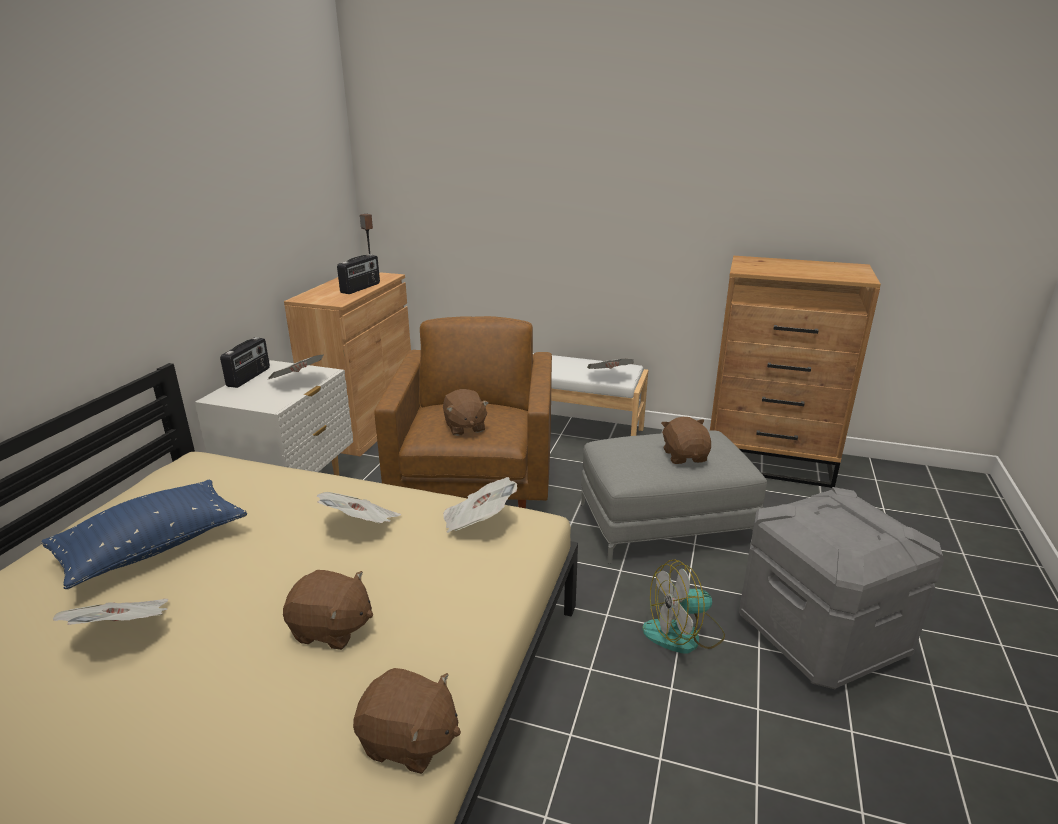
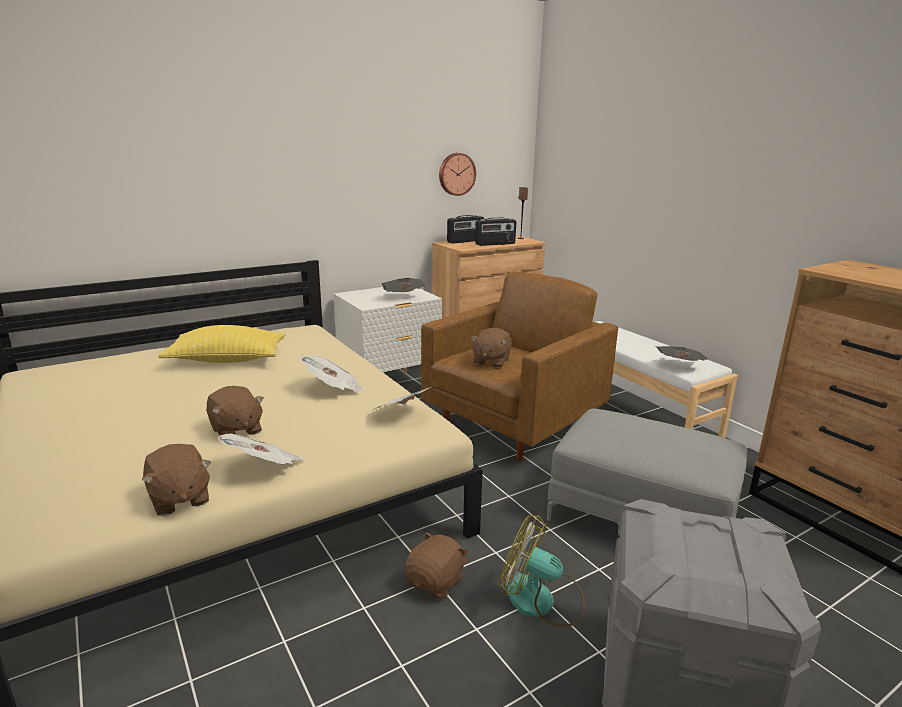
camera: 40 degrees right, 5 degrees down
blue pillow [41,480,247,589] -> yellow pillow [158,325,286,363]
newspaper [53,598,169,625] -> newspaper moved to [217,433,305,465]
radio [220,337,270,388] -> radio moved to [447,215,484,244]
brown plush toy [661,417,711,464] -> brown plush toy moved to [404,532,468,599]
none -> wall clock [439,153,476,196]

